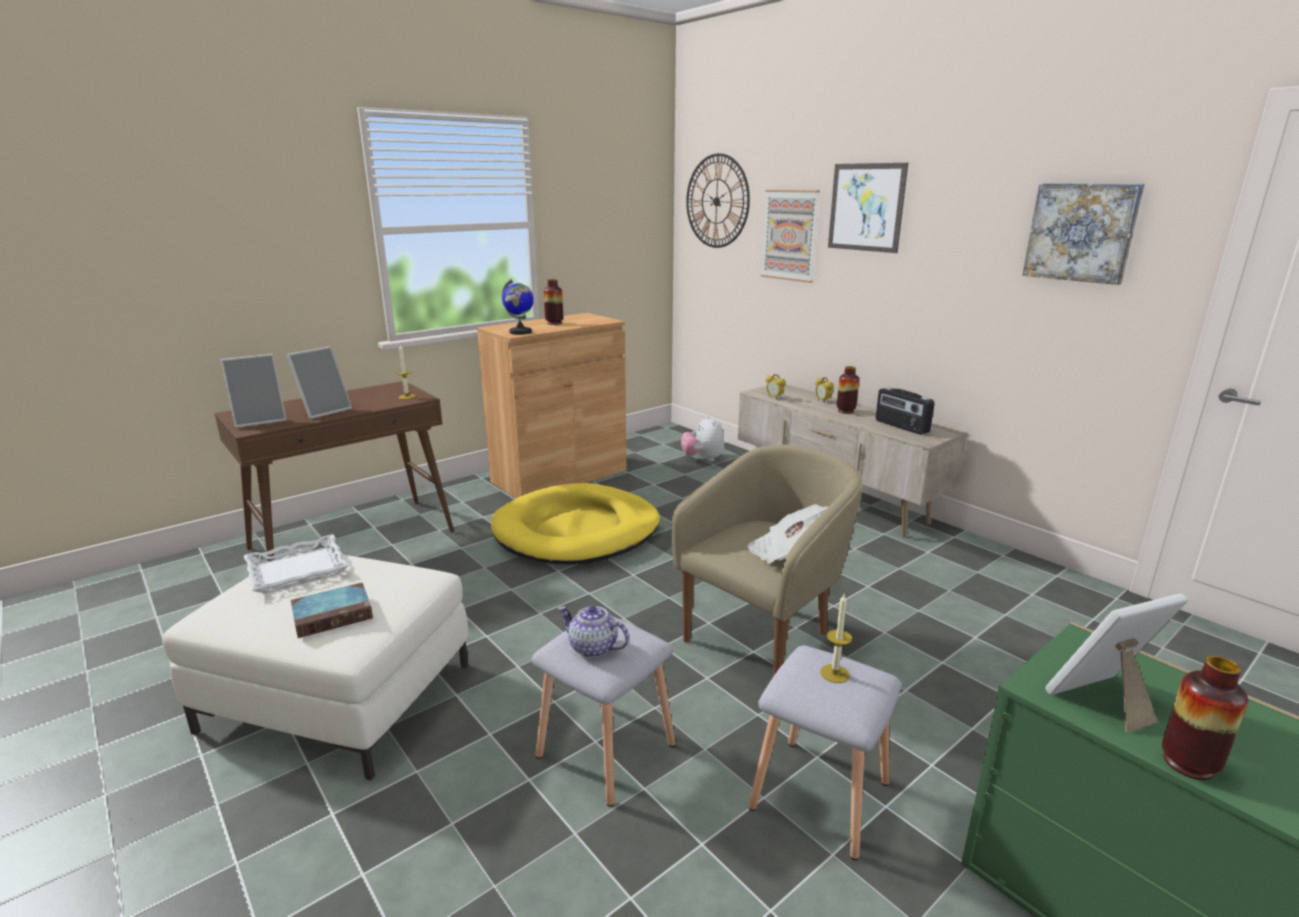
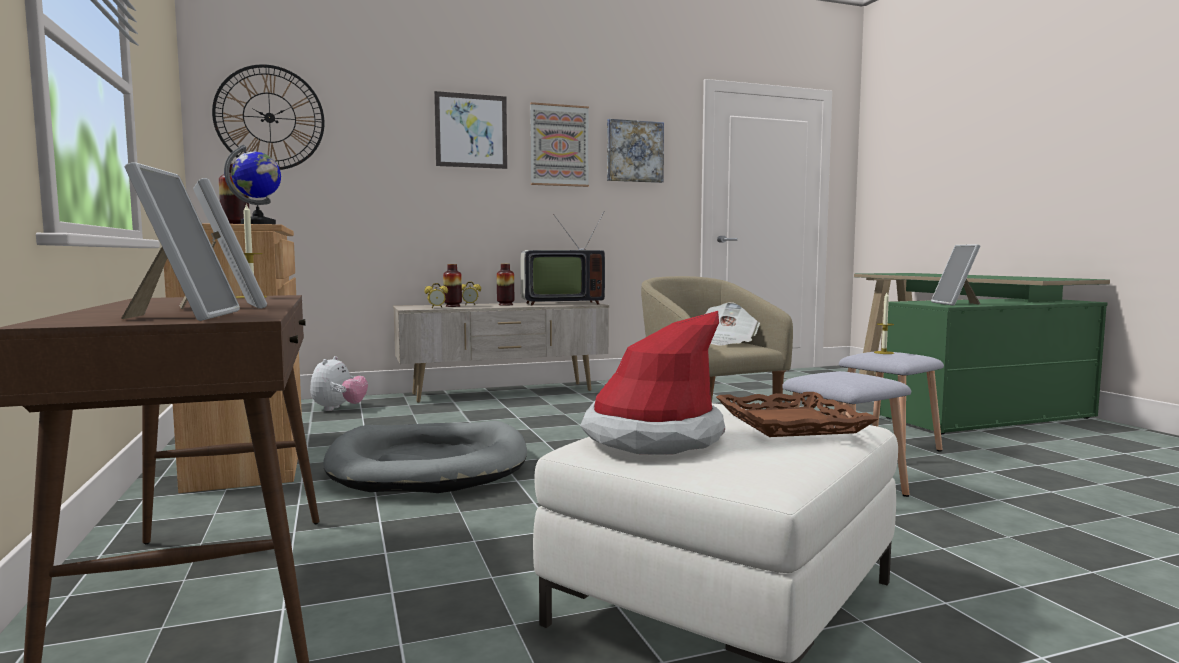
camera: 70 degrees left, 15 degrees down
white tray [244,534,349,594] -> hat [580,311,725,455]
book [291,583,373,638] -> brown tray [716,392,878,437]
yellow dog bed [491,483,660,565] -> grey dog bed [324,421,527,493]
teapot [558,605,629,658] -> none
plush toy [681,415,725,462] -> plush toy turned 90 degrees counterclockwise [310,356,368,411]
picture [761,190,820,283] -> picture moved to [530,102,589,187]
radio [876,387,934,435] -> television [520,211,605,306]
vase [1162,656,1248,780] -> vase moved to [443,264,462,307]

